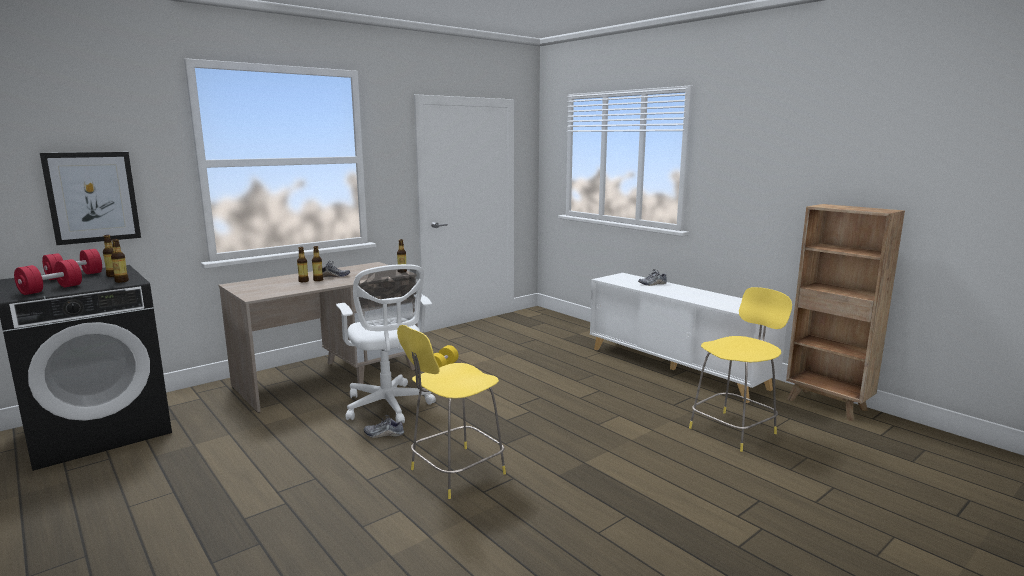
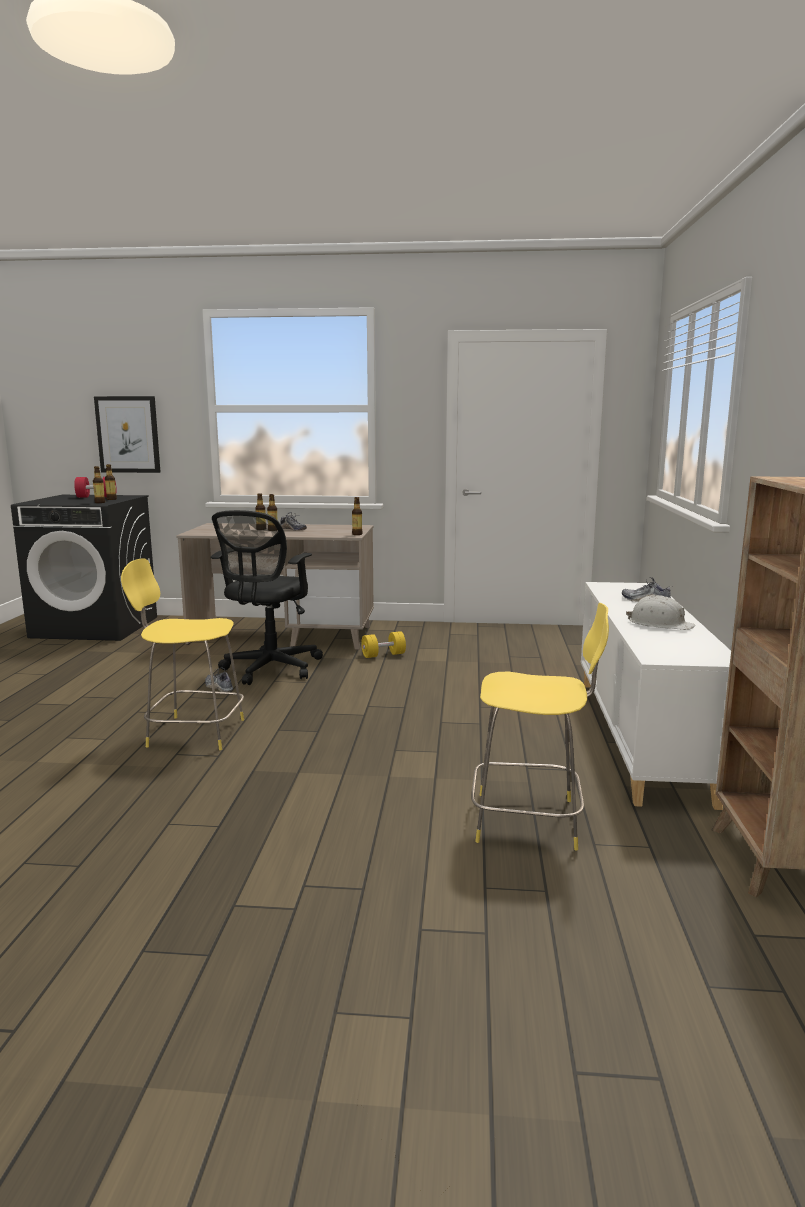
camera: 45 degrees right, 0 degrees up
red dumbbell [14,259,82,295] -> none
white office chair [336,264,436,423] -> black office chair [210,510,323,685]
none -> white hard hat [626,595,695,630]

